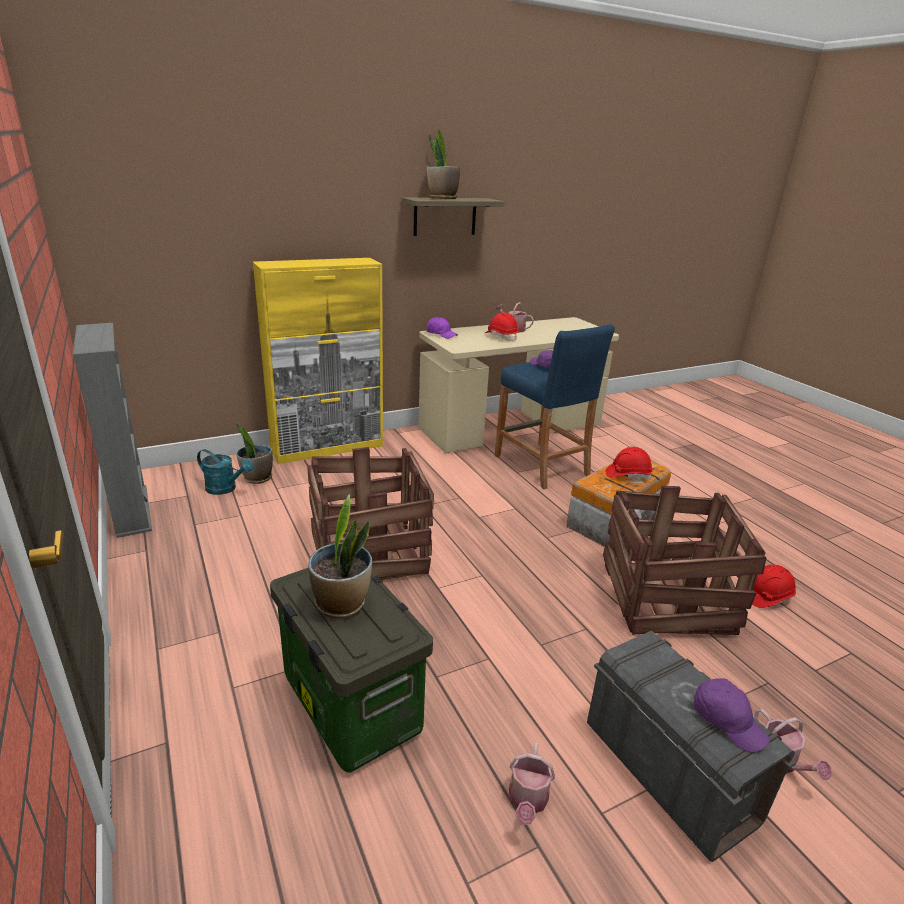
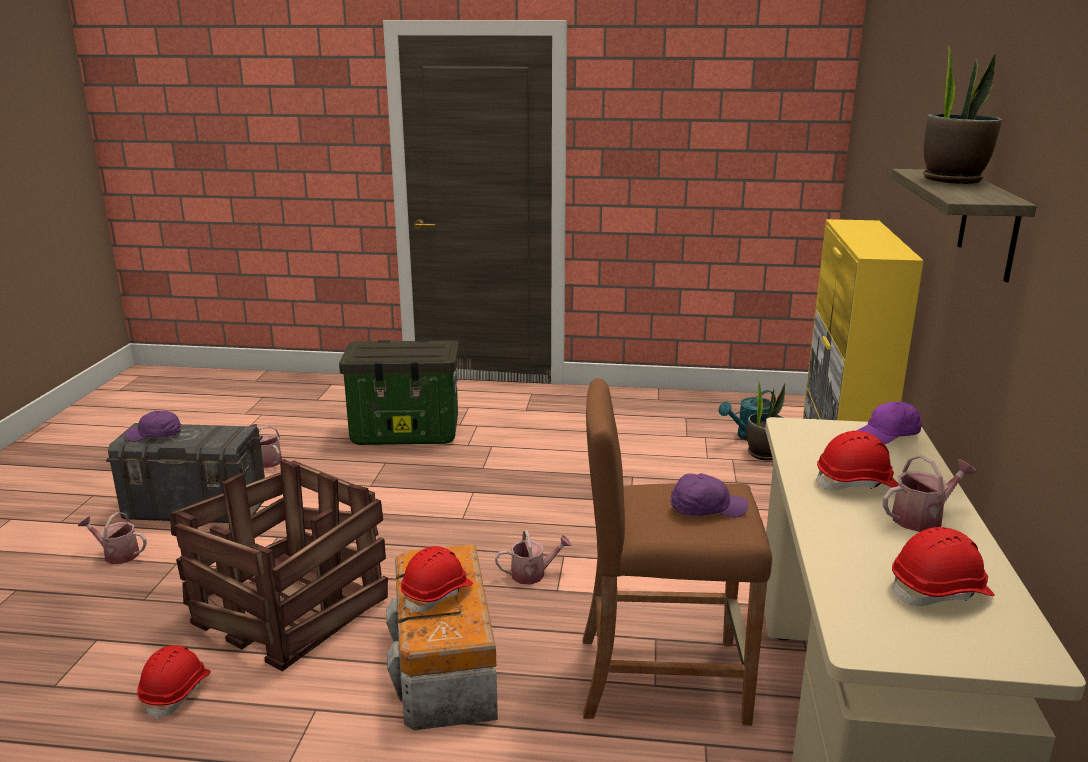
camera: 125 degrees right, 5 degrees down
grey bookcase [73,323,152,538] -> none
crate [307,447,434,580] -> none
potted plant [308,494,372,618] -> none
blue stool [495,324,615,489] -> brown stool [583,378,772,725]
none -> watering can [495,530,572,585]
none -> red hard hat [892,527,995,606]

